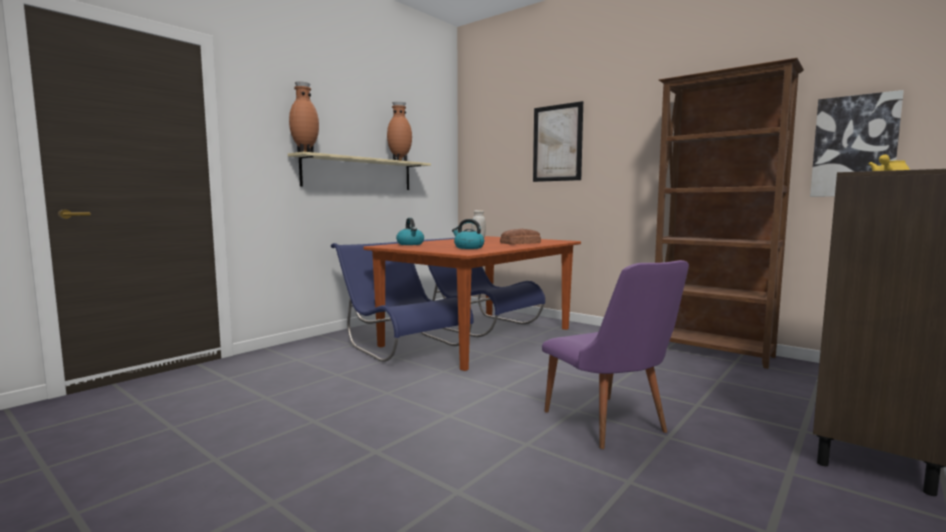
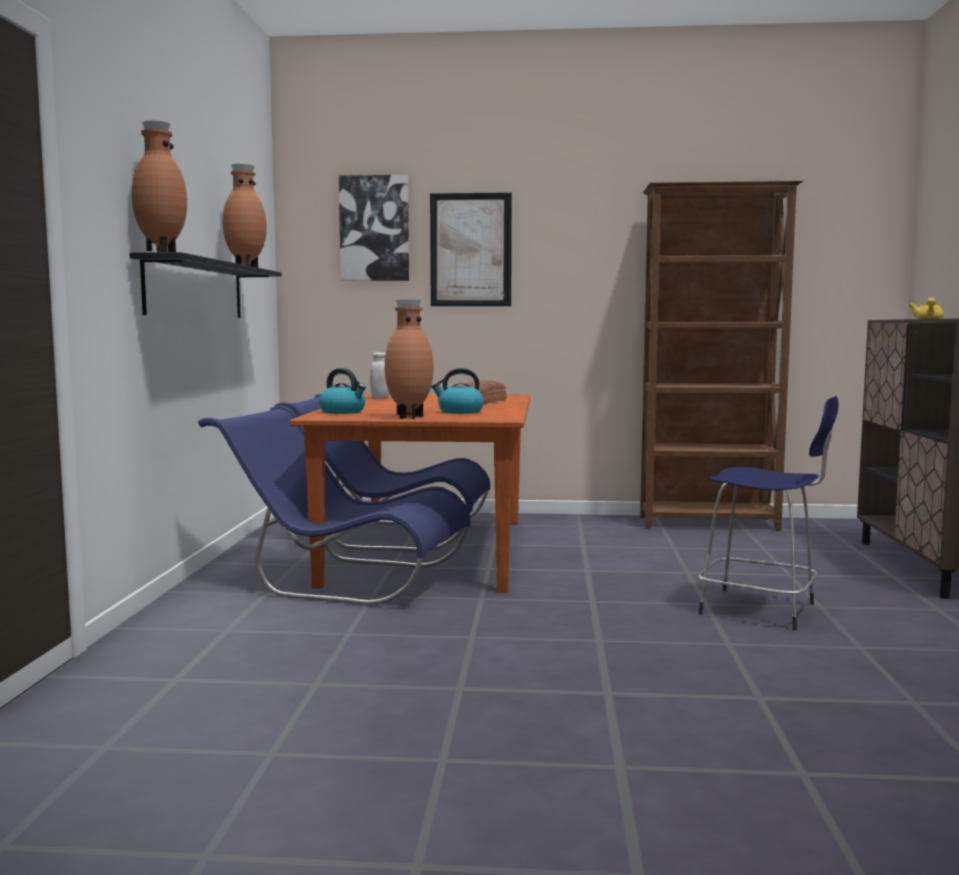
camera: 35 degrees left, 0 degrees up
beige shelf [288,152,431,190] -> black shelf [129,252,282,318]
purple chair [542,260,689,449] -> blue stool [698,396,839,630]
picture [810,90,904,197] -> picture moved to [339,175,409,281]
none -> brown vase [384,300,434,419]

